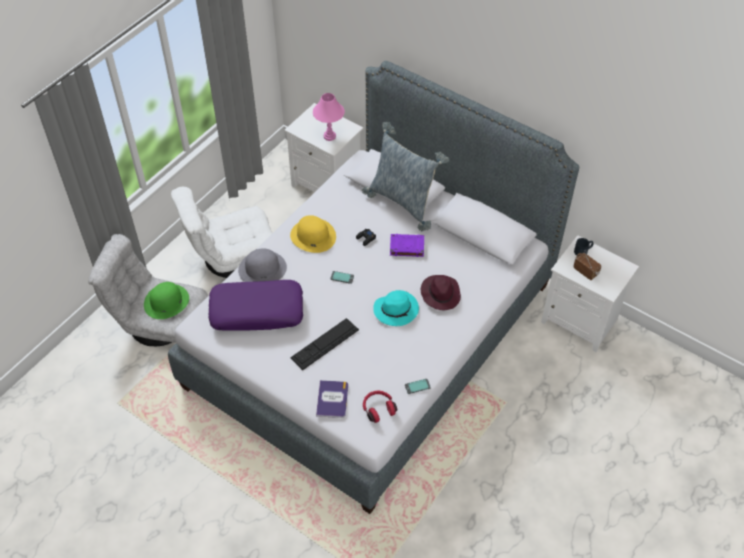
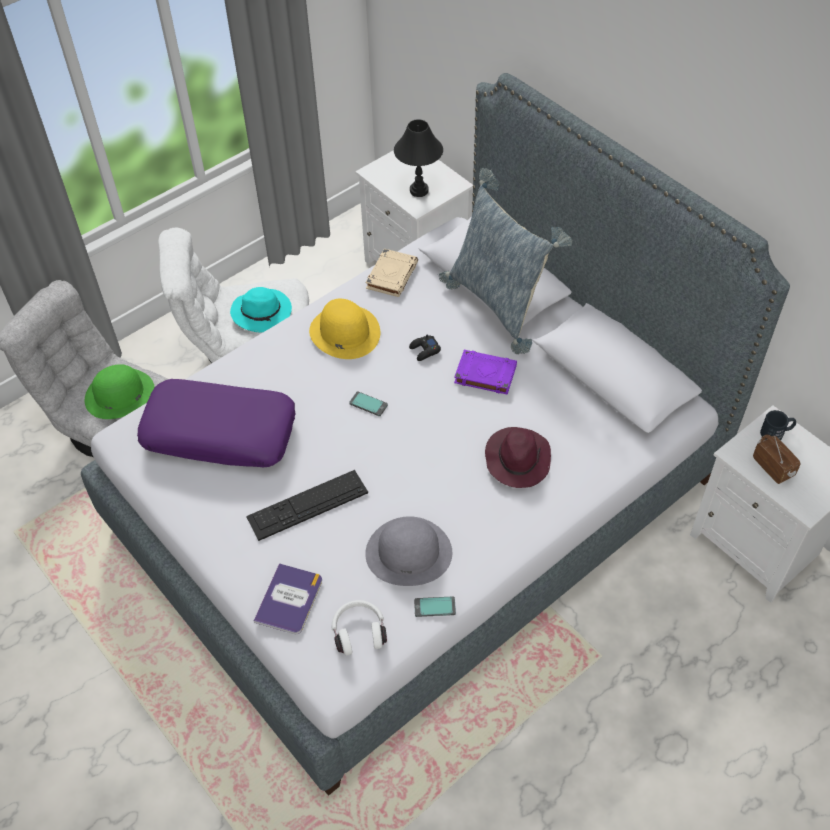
camera: 15 degrees right, 0 degrees up
grey hat [238,248,287,282] -> grey hat moved to [365,516,452,586]
pink table lamp [313,93,345,141] -> black table lamp [394,119,443,197]
red headphones [363,391,397,423] -> white headphones [332,600,387,655]
turquoise hat [373,290,419,326] -> turquoise hat moved to [230,287,292,332]
none -> beige book [366,249,418,297]

